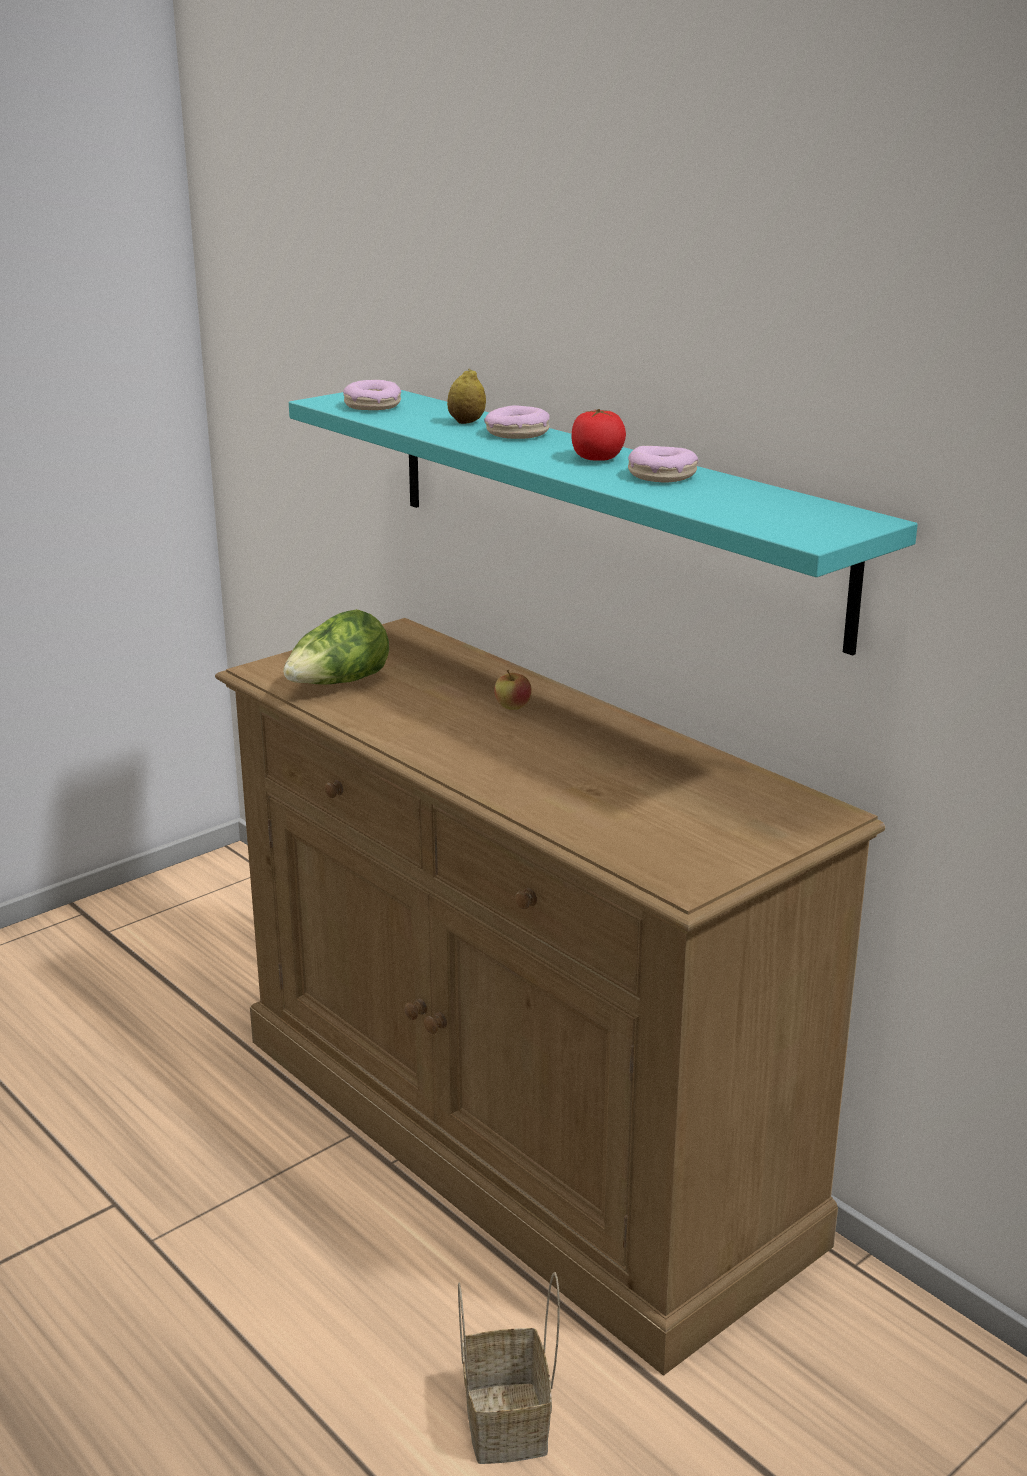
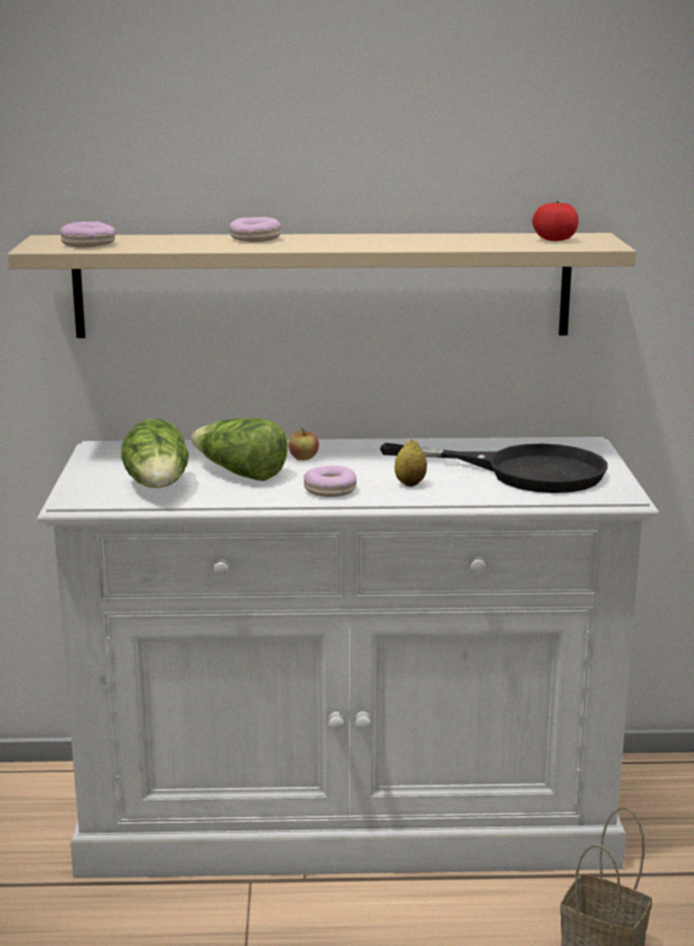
camera: 50 degrees left, 5 degrees down
brown cabinet [215,618,885,1376] -> white cabinet [37,437,659,878]
turquoise shelf [289,390,918,656] -> beige shelf [7,233,636,338]
lemon [447,369,486,424] -> lemon moved to [395,440,427,487]
tomato [571,409,626,461] -> tomato moved to [532,201,579,241]
donut [628,446,698,482] -> donut moved to [304,466,357,497]
none -> lettuce [191,418,288,481]
none -> black frying pan [380,443,607,493]

